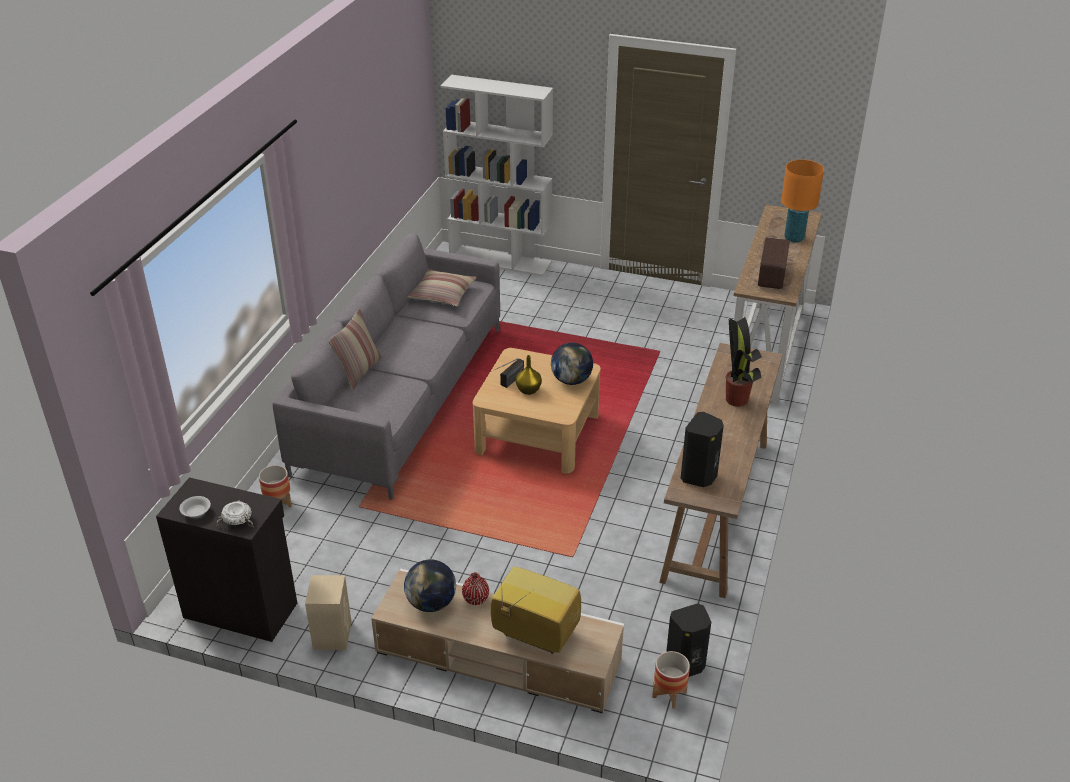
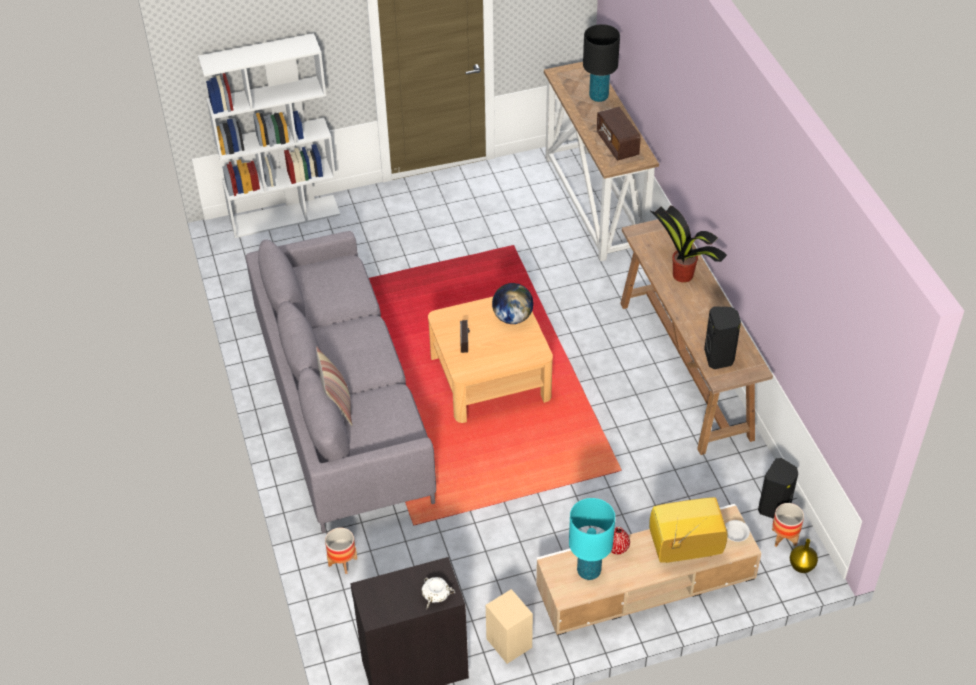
camera: 35 degrees left, 10 degrees up
white bowl [179,496,211,518] -> white bowl moved to [725,520,750,542]
globe [404,559,456,612] -> turquoise table lamp [569,498,615,580]
pillow [408,269,477,307] -> none
yellow vase [516,355,542,395] -> yellow vase moved to [790,539,818,573]
orange table lamp [781,160,824,243] -> black table lamp [583,24,620,102]

